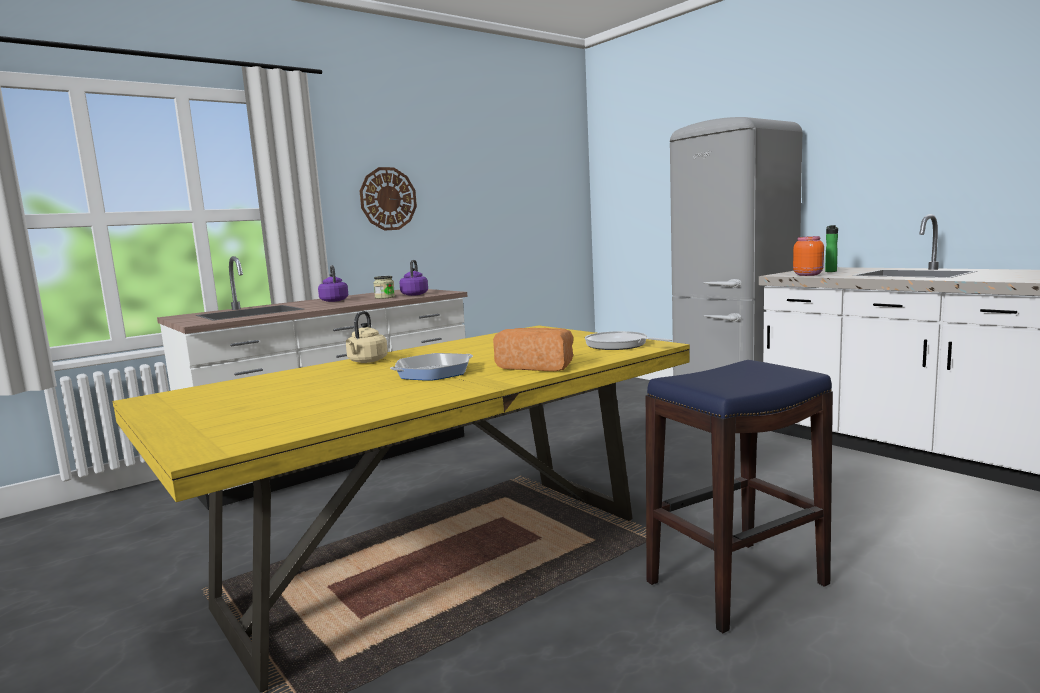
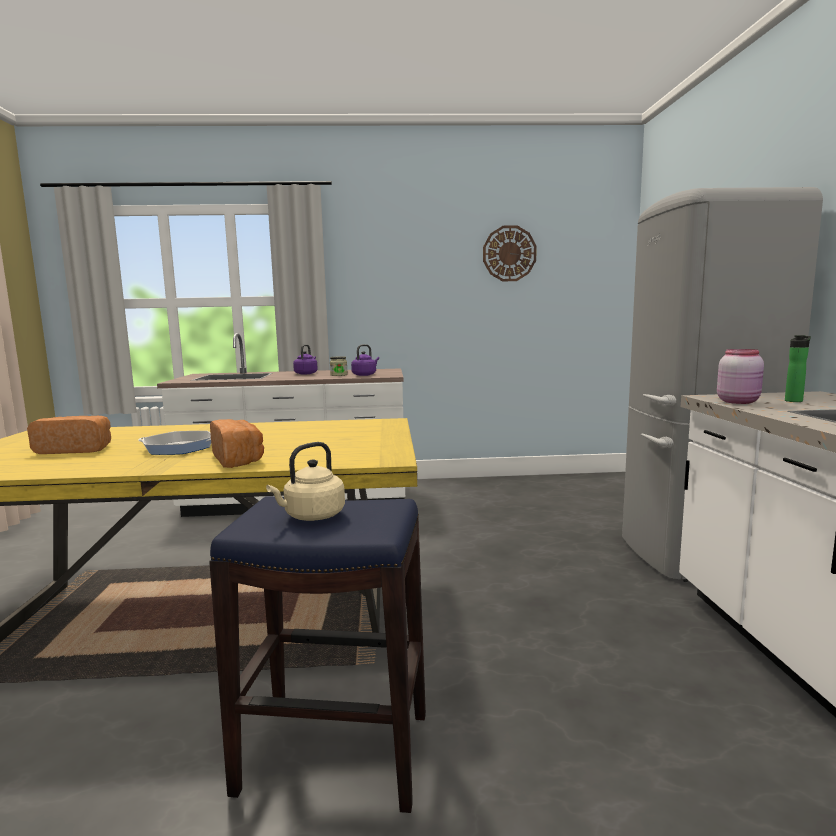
camera: 35 degrees right, 0 degrees up
beige kettle [346,311,388,363] -> beige kettle moved to [266,442,345,521]
wall clock [360,167,417,231] -> wall clock moved to [483,225,537,281]
frying pan [585,331,672,350] -> none
orange jar [793,236,824,276] -> pink jar [717,349,764,404]
none -> bread [27,416,111,454]

